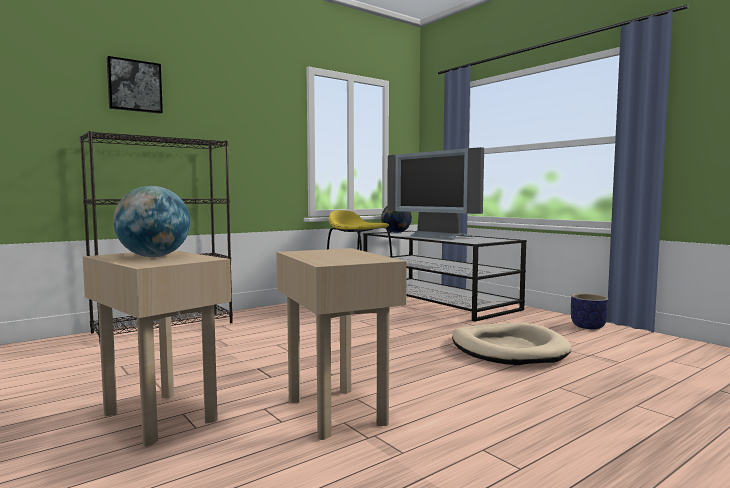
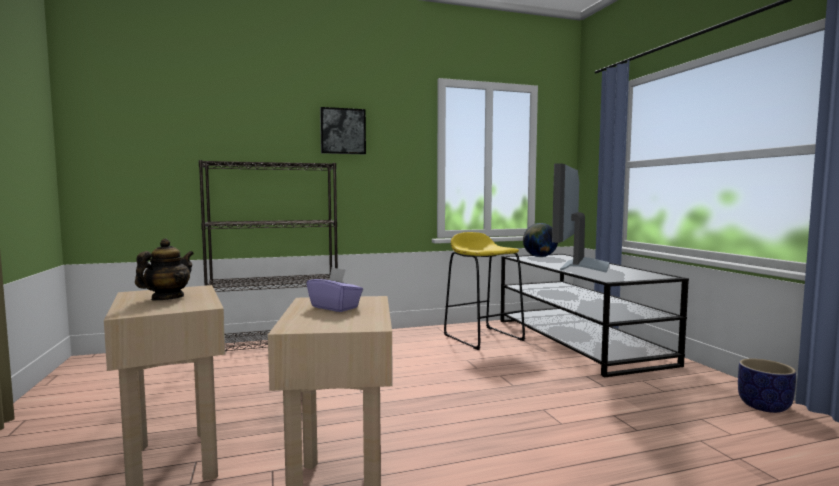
camera: 20 degrees right, 0 degrees up
picture [107,56,163,114] -> picture moved to [320,107,366,154]
globe [113,186,190,257] -> teapot [135,239,194,300]
television [387,147,484,240] -> television turned 45 degrees clockwise [552,163,610,273]
beige dog bed [452,322,572,365] -> none
none -> purple tissue box [306,268,363,312]

